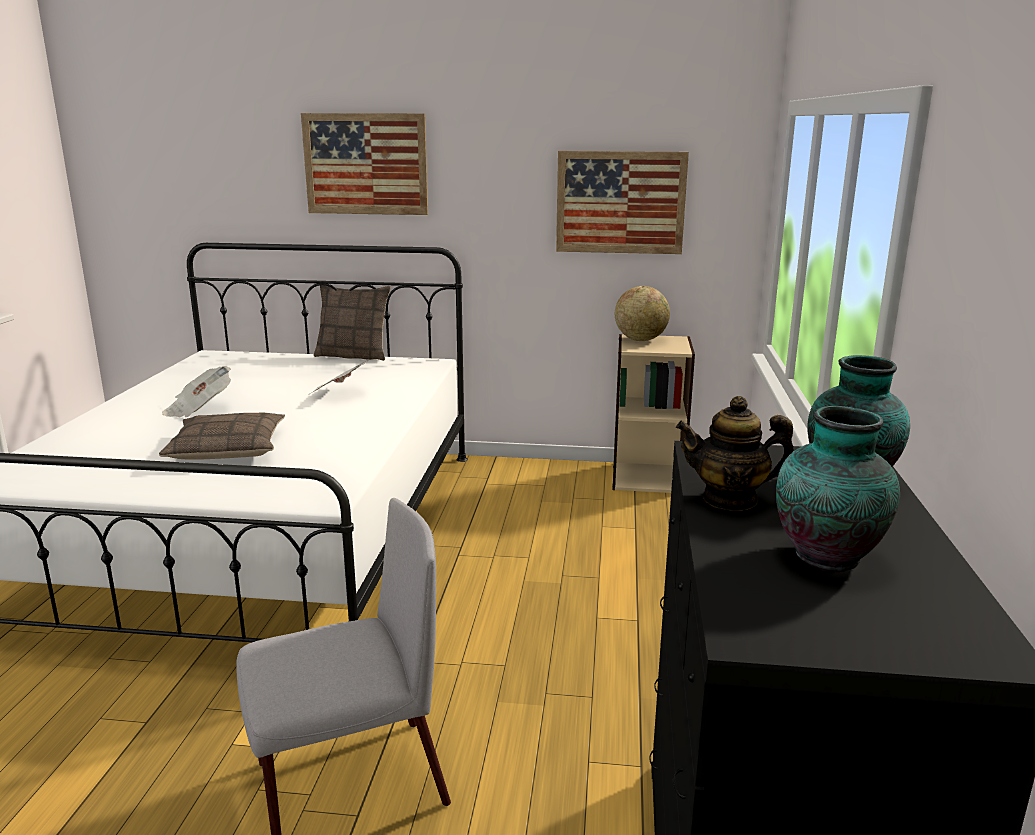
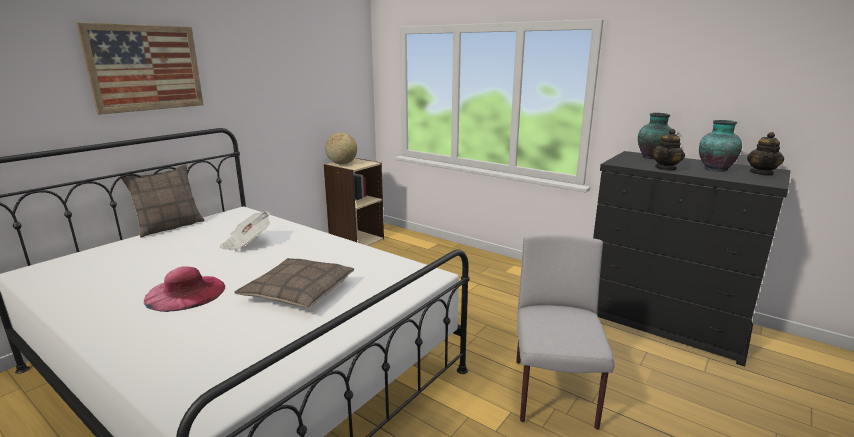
camera: 60 degrees left, 0 degrees up
newspaper [162,366,231,418] -> pink hat [144,266,225,312]
picture [556,151,689,254] -> none
none -> teapot [747,132,784,176]

